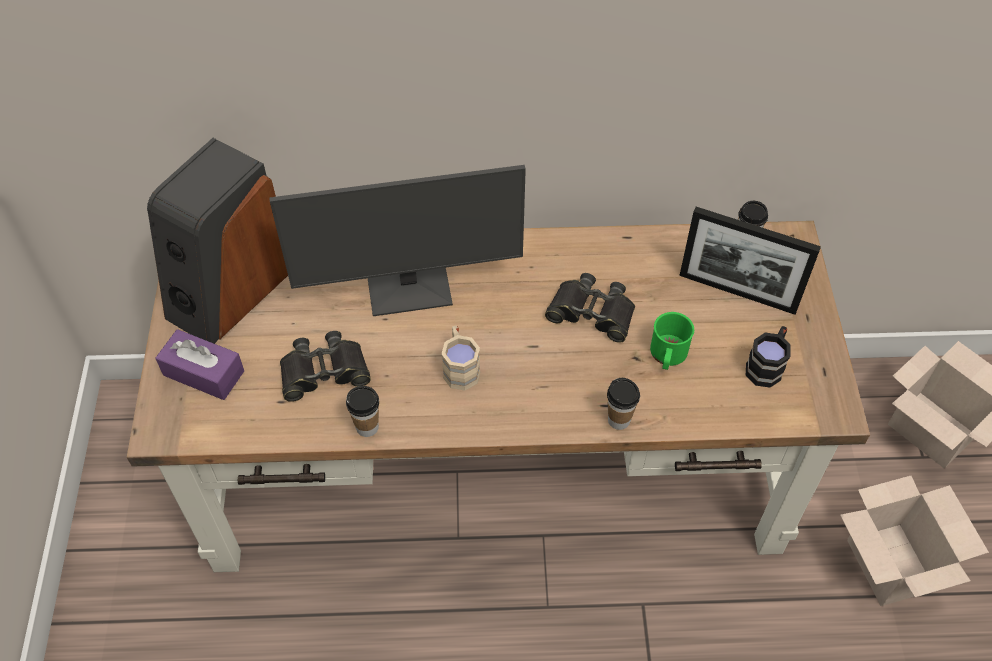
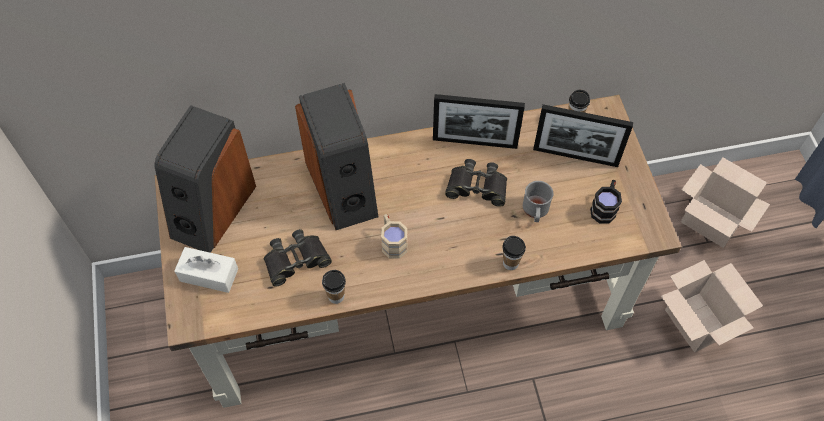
camera: 10 degrees left, 5 degrees up
purple tissue box [155,329,244,400] -> white tissue box [174,247,238,293]
monitor [269,165,526,316] -> speaker [295,83,378,230]
green mug [650,312,694,370] -> grey mug [523,181,553,222]
none -> picture frame [433,94,525,149]

